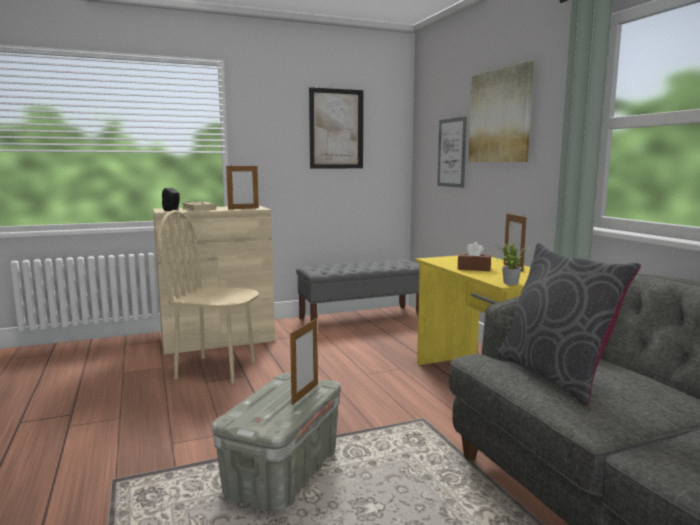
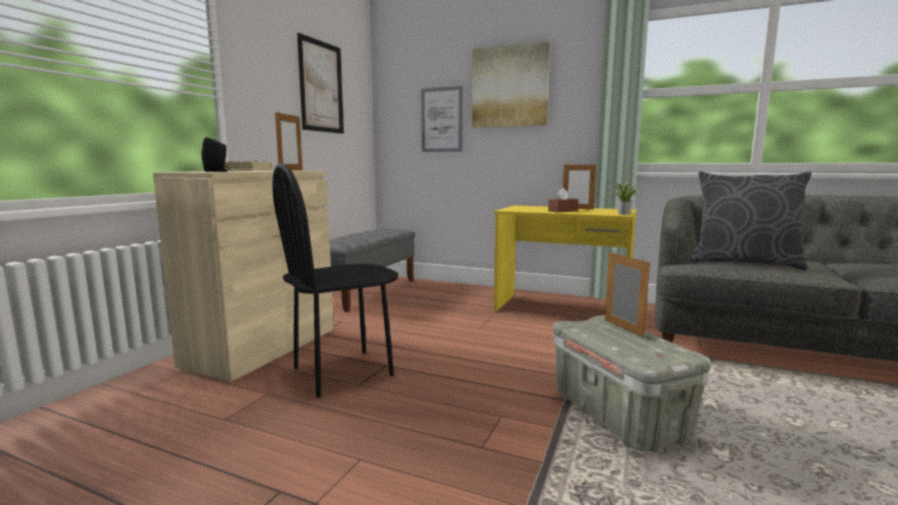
camera: 45 degrees left, 0 degrees up
beige chair [157,210,259,384] -> black chair [272,163,398,397]

